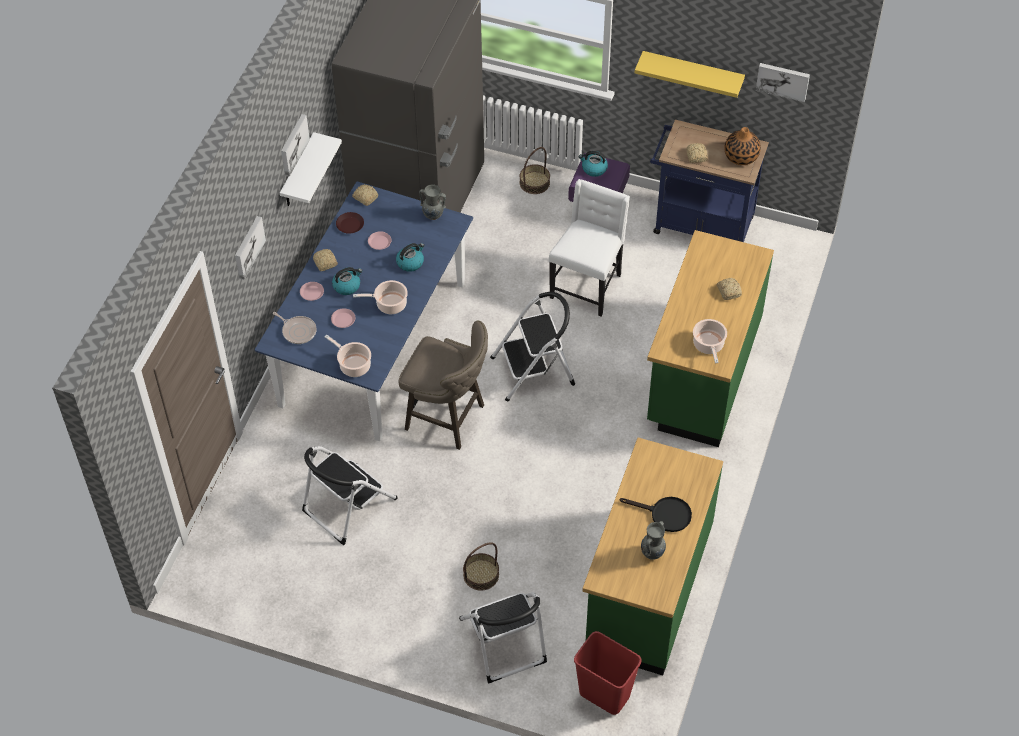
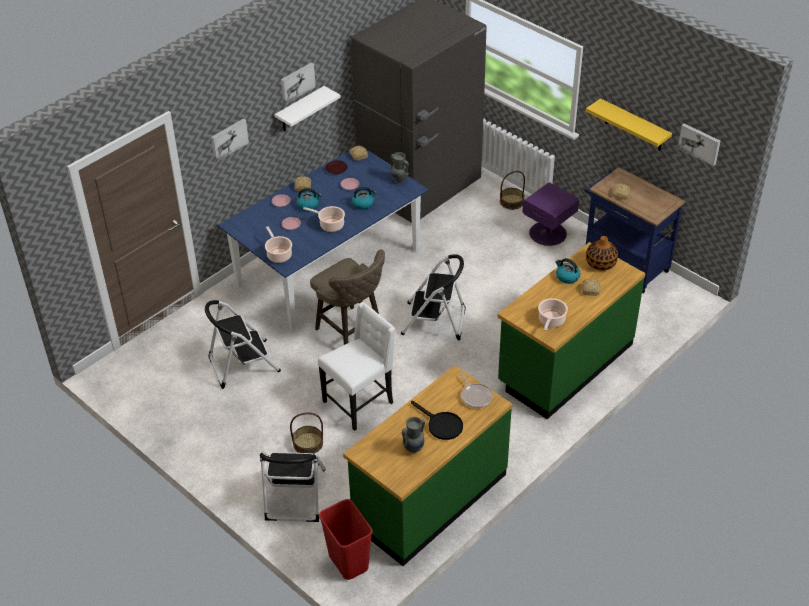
camera: 25 degrees right, 10 degrees down
frying pan [273,312,317,344] -> frying pan moved to [460,373,493,408]
white chair [549,179,630,317] -> white chair moved to [318,302,395,431]
kettle [579,151,608,177] -> kettle moved to [555,258,580,284]
vase [724,127,761,165] -> vase moved to [586,236,618,271]

